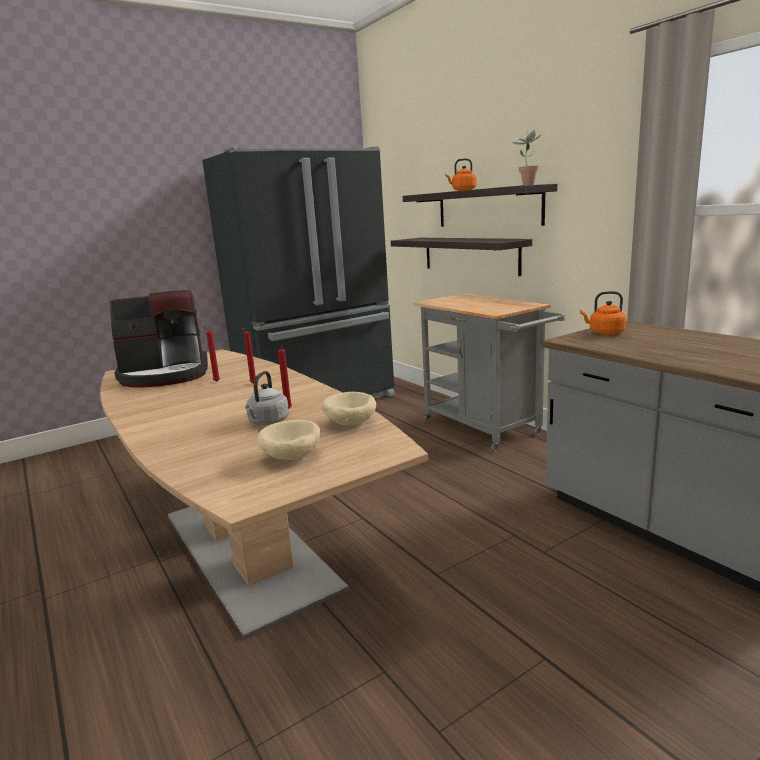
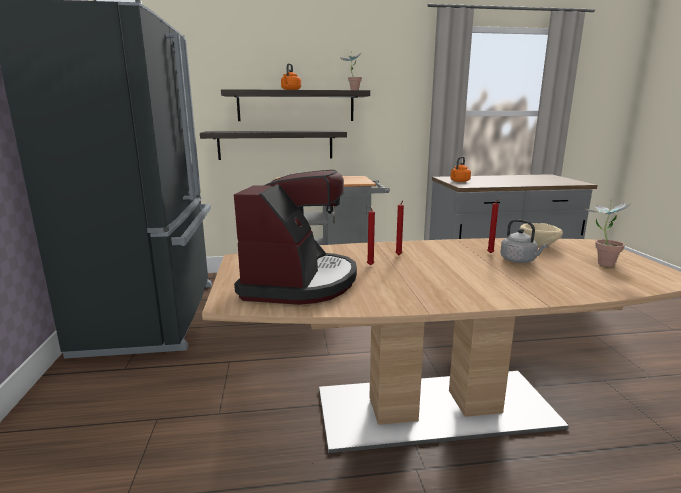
camera: 65 degrees left, 0 degrees up
beige bowl [257,420,320,460] -> potted plant [586,199,631,267]

